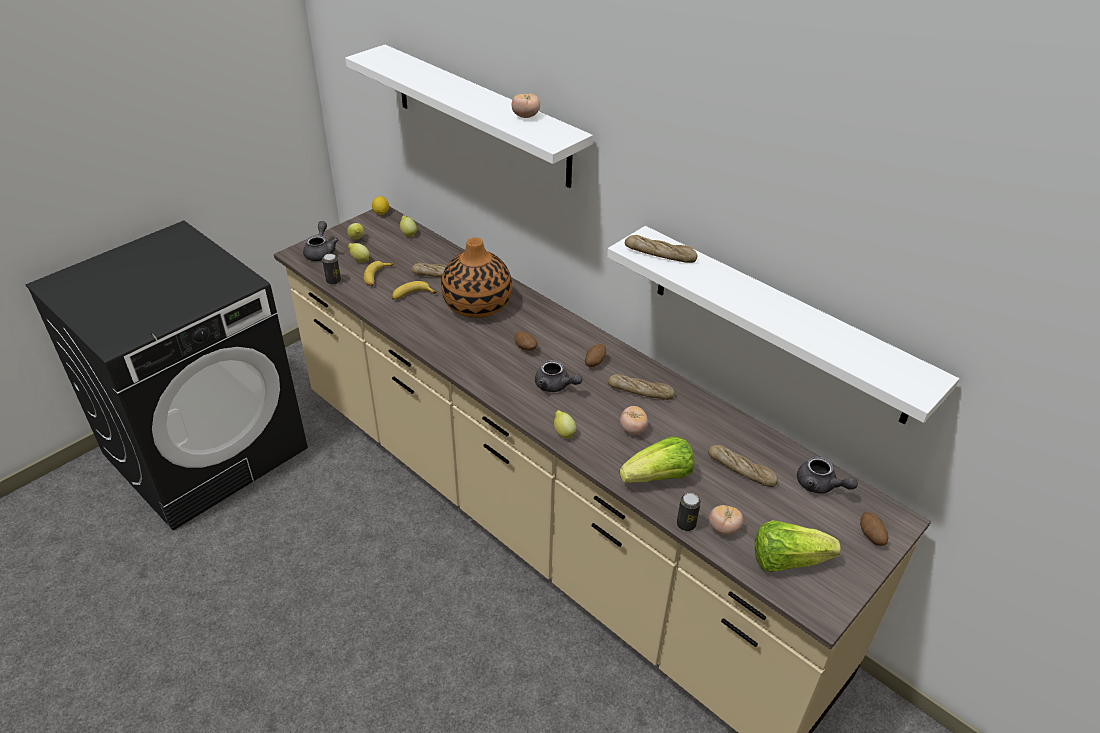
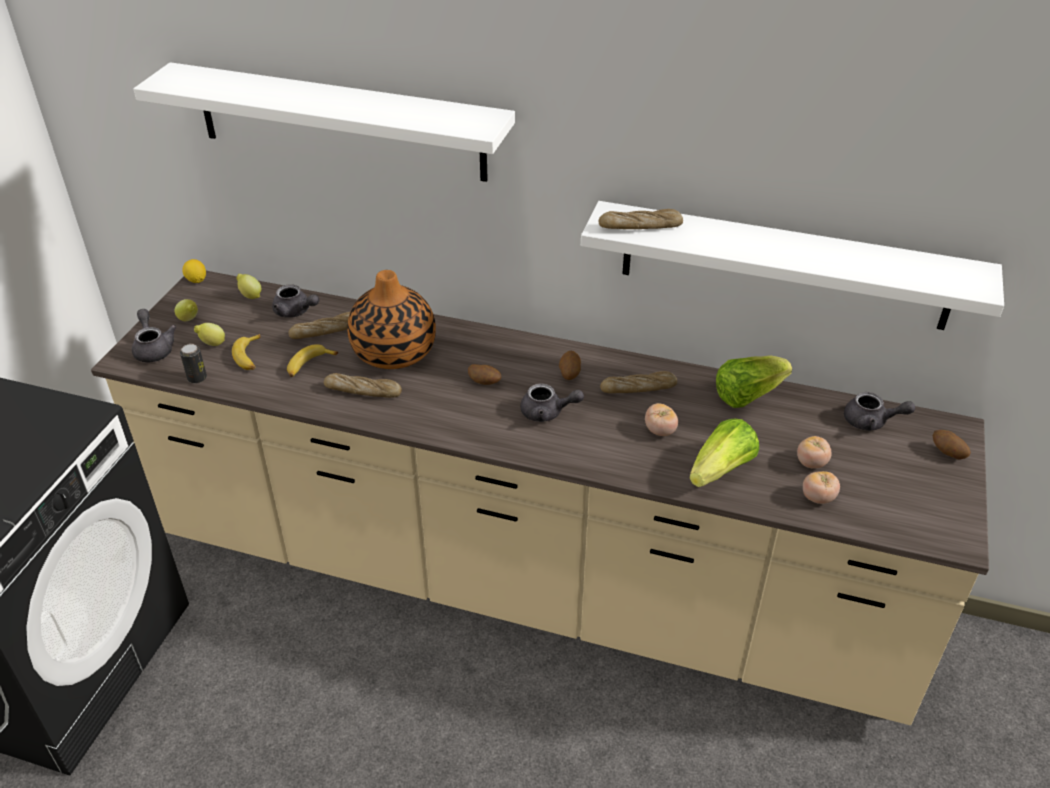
camera: 25 degrees left, 0 degrees up
tomato [512,93,540,118] -> tomato moved to [797,436,831,469]
lemon [554,410,576,438] -> none
can [677,493,701,531] -> none
bread [708,445,778,487] -> bread moved to [324,373,402,398]
lettuce [755,520,841,572] -> lettuce moved to [716,355,792,408]
none -> grey teapot [272,284,319,318]

